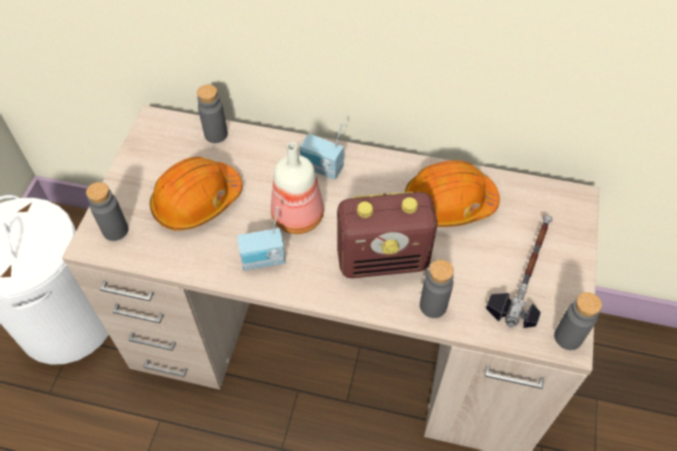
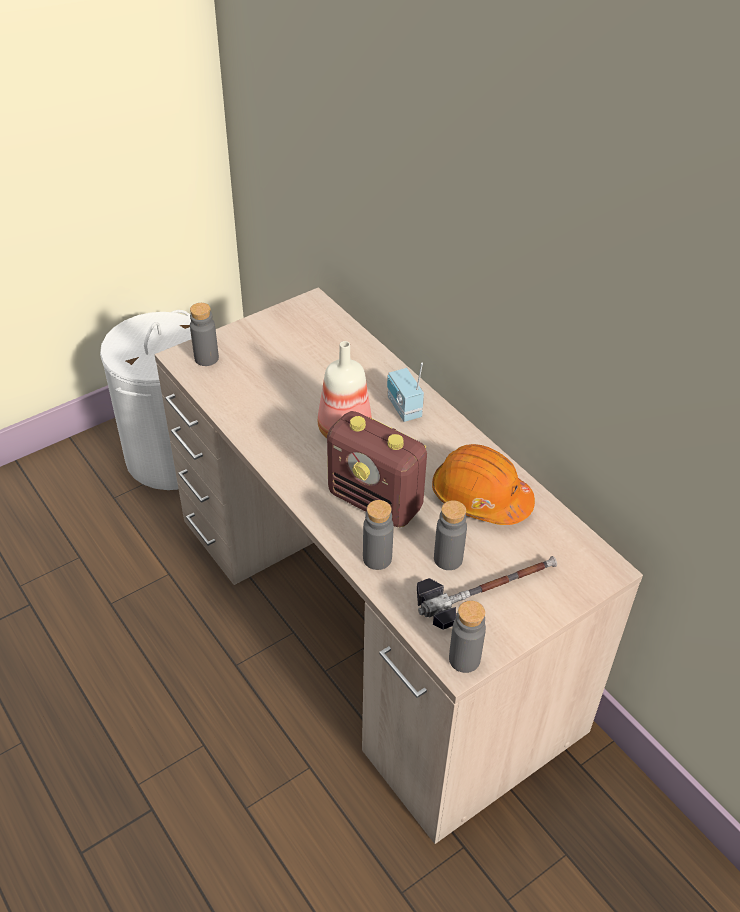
camera: 40 degrees right, 10 degrees down
orange hard hat [150,157,242,231] -> none
grey bottle [197,85,228,143] -> grey bottle moved to [434,500,467,570]
radio [237,206,286,271] -> none

